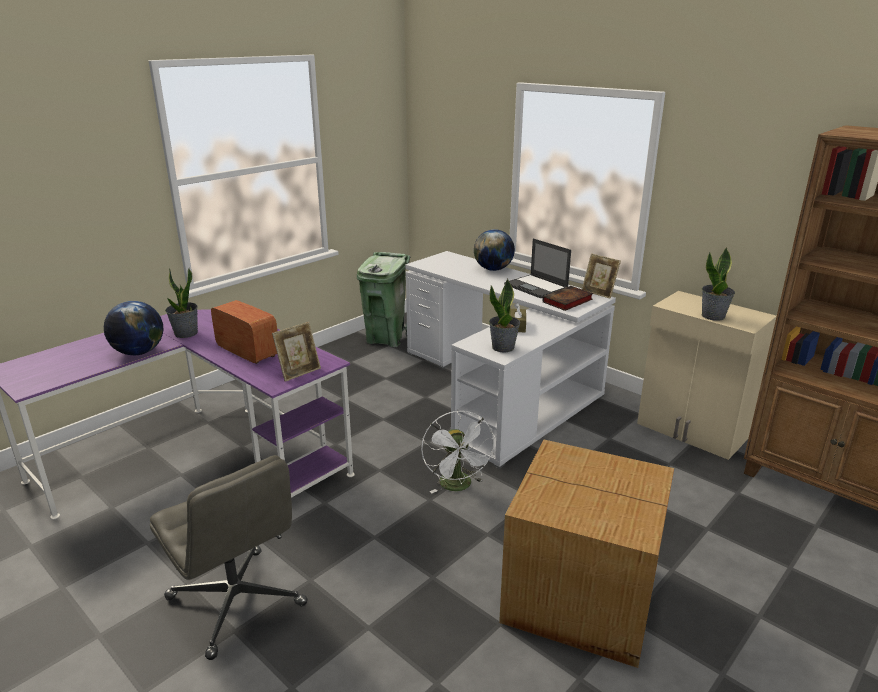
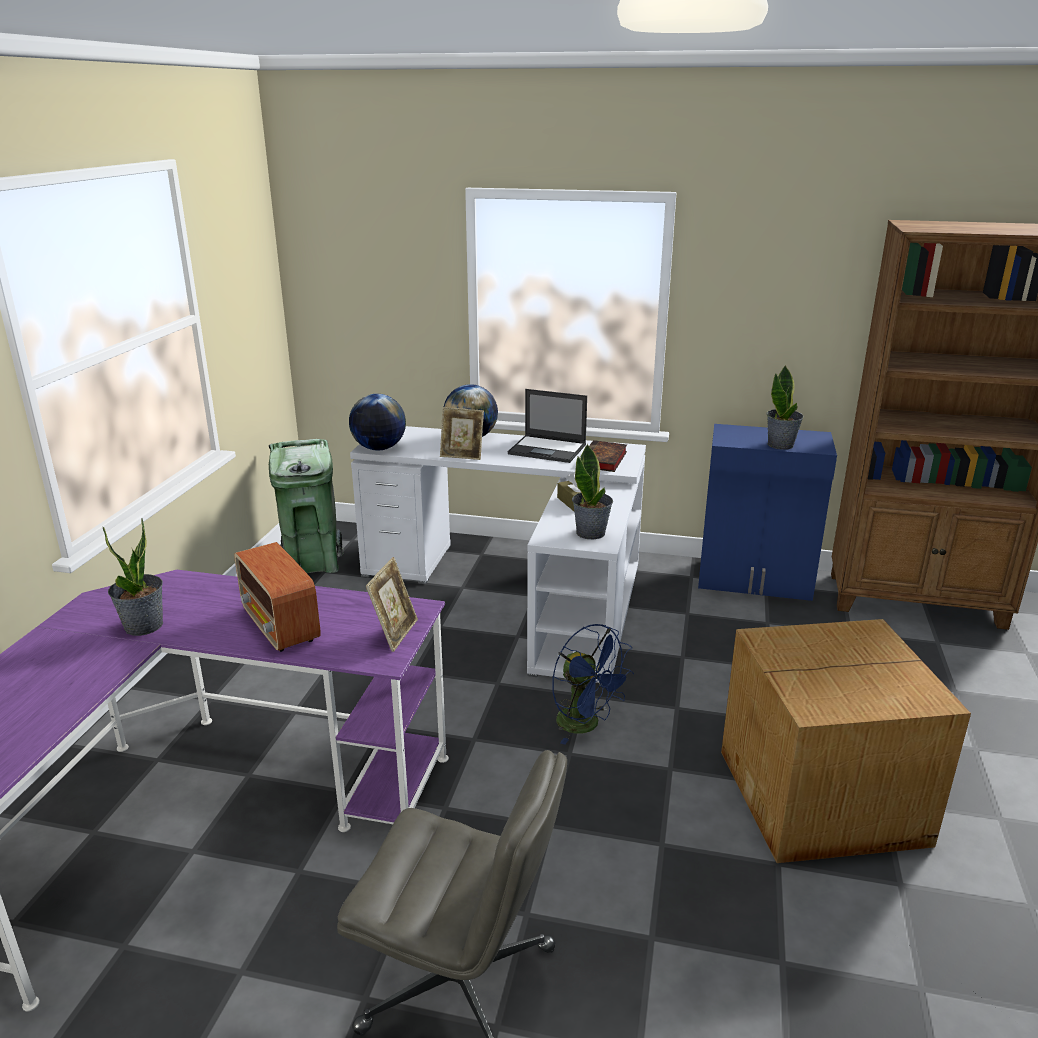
camera: 30 degrees left, 0 degrees up
globe [104,301,164,355] -> globe moved to [349,394,406,450]
radio [211,300,277,364] -> radio turned 135 degrees counterclockwise [234,542,321,652]
white fan [421,411,495,493] -> blue fan [552,624,634,745]
picture frame [582,253,621,299] -> picture frame moved to [440,407,484,460]
beige cabinet [637,291,777,460] -> blue cabinet [698,424,837,601]

